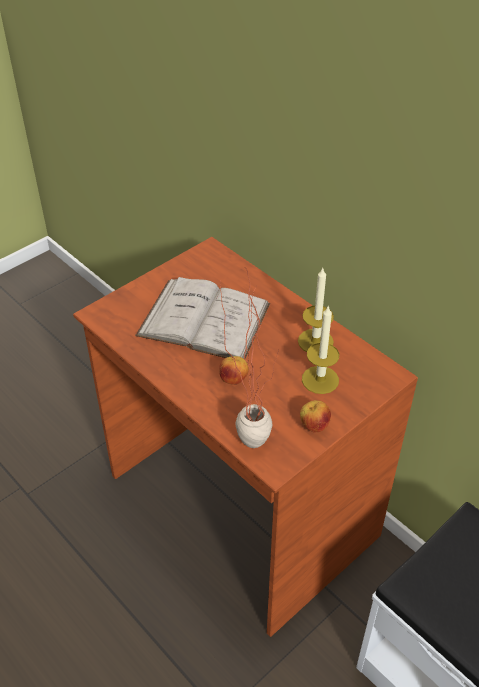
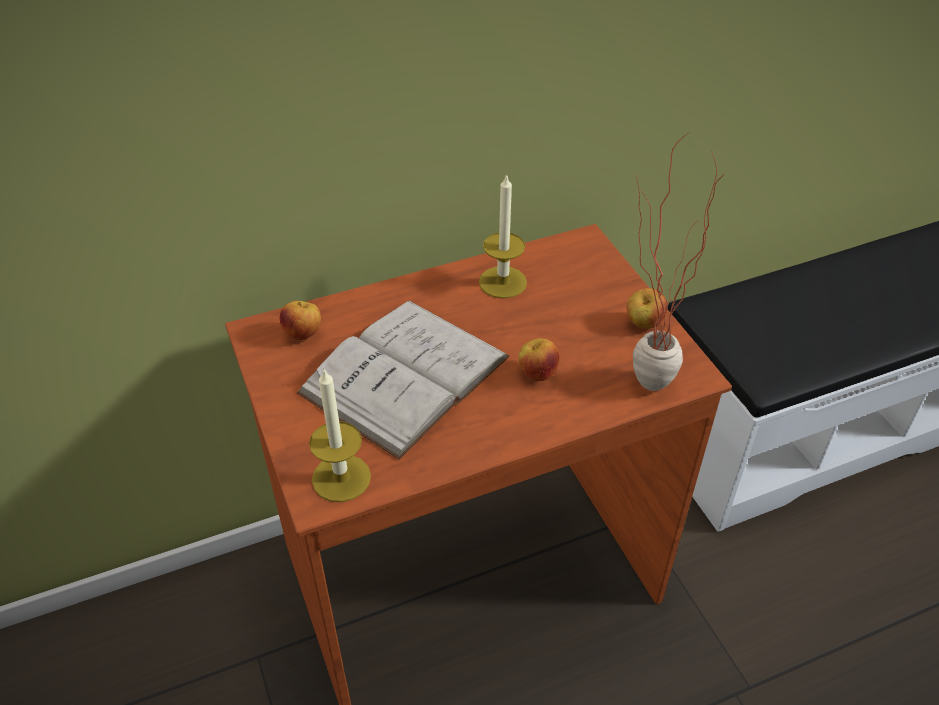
camera: 70 degrees left, 0 degrees up
candle [302,305,339,394] -> candle moved to [309,370,371,502]
none -> apple [280,301,321,340]

